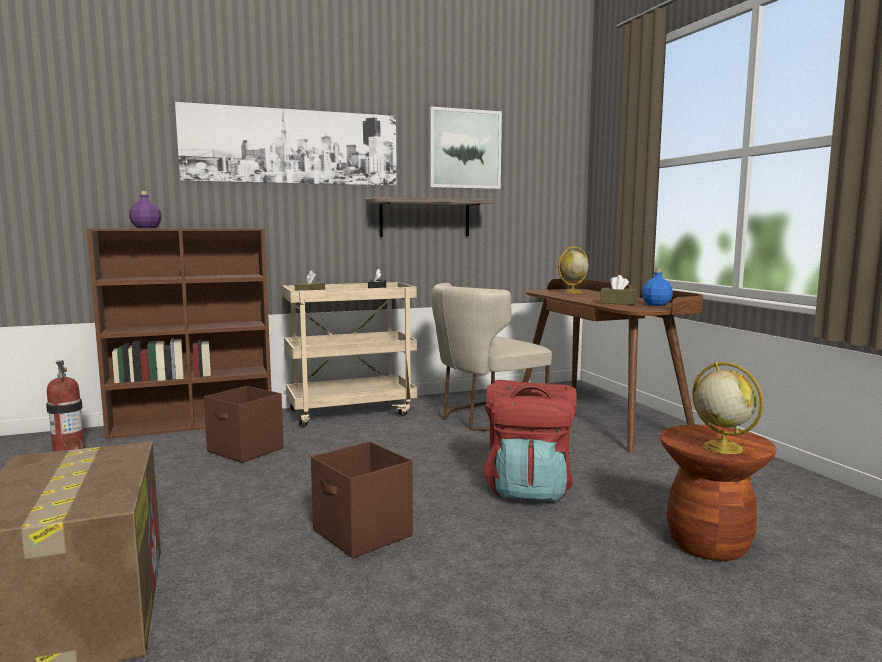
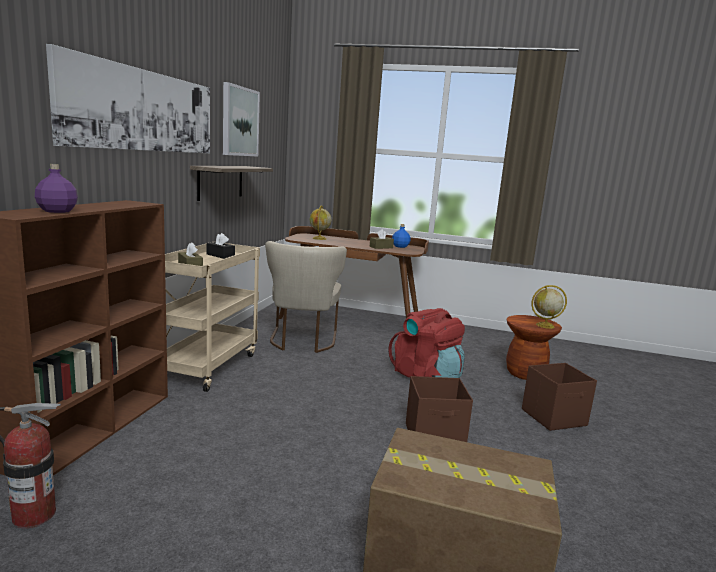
camera: 55 degrees left, 5 degrees up
brown storage box [204,386,284,463] -> brown storage box moved to [522,363,597,431]

